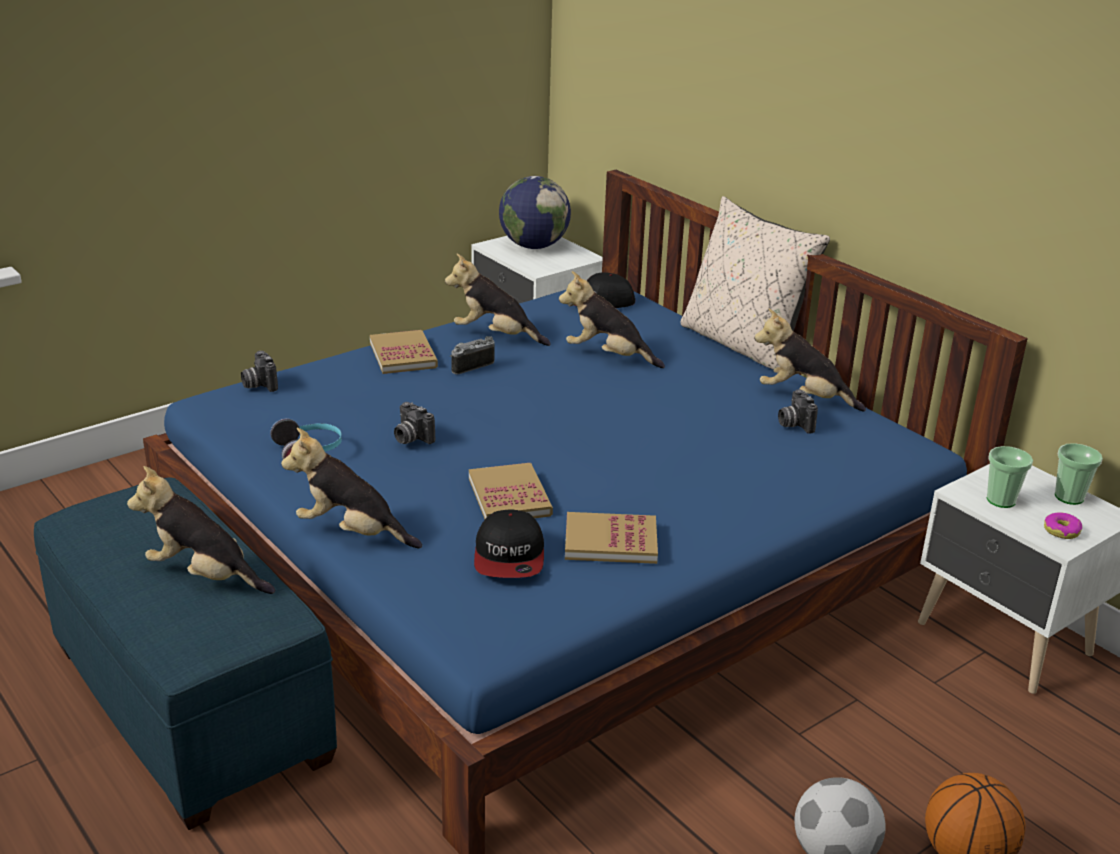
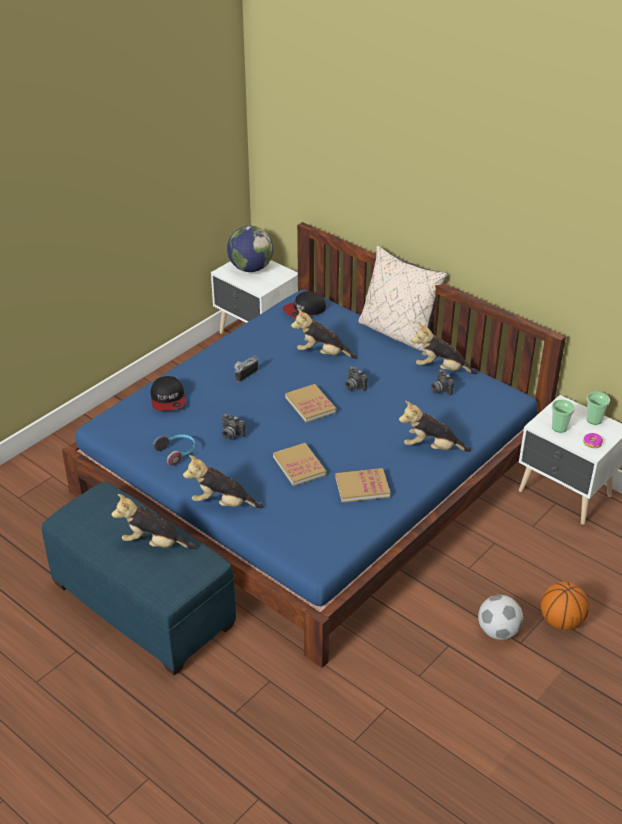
camera: 10 degrees left, 10 degrees up
camera [241,351,278,392] -> camera moved to [345,366,367,391]
book [370,330,438,374] -> book moved to [285,384,337,423]
plush toy [445,254,551,346] -> plush toy moved to [399,401,471,452]
cap [474,509,544,578] -> cap moved to [151,376,185,411]

